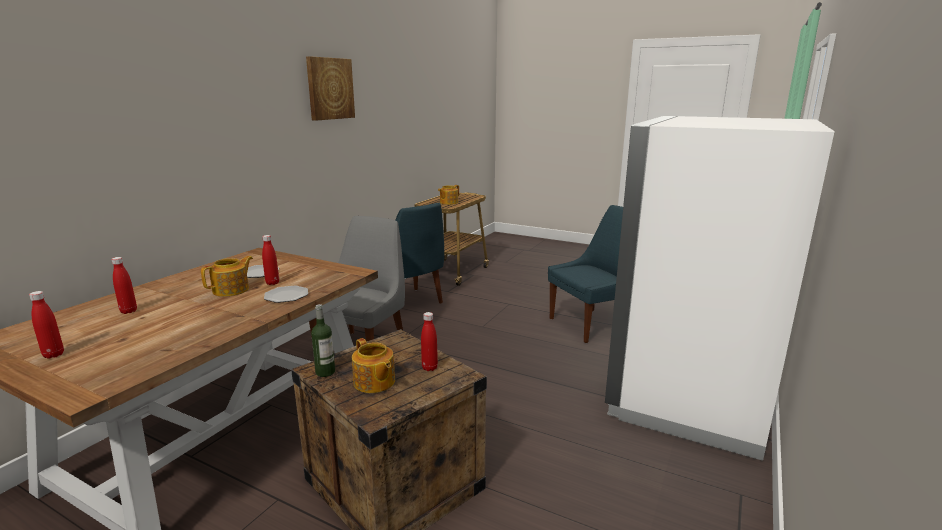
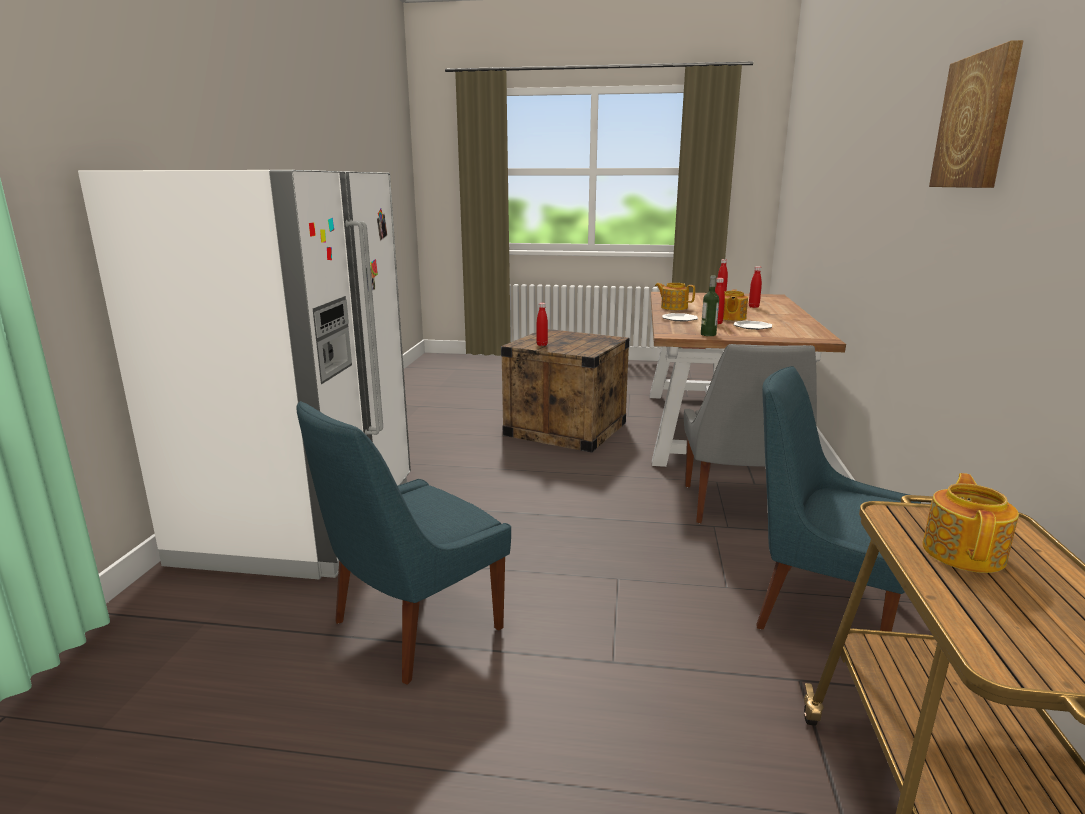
camera: 160 degrees right, 0 degrees up
bottle [311,304,335,377] -> bottle moved to [701,275,719,336]
teapot [352,338,395,393] -> teapot moved to [655,283,695,310]

